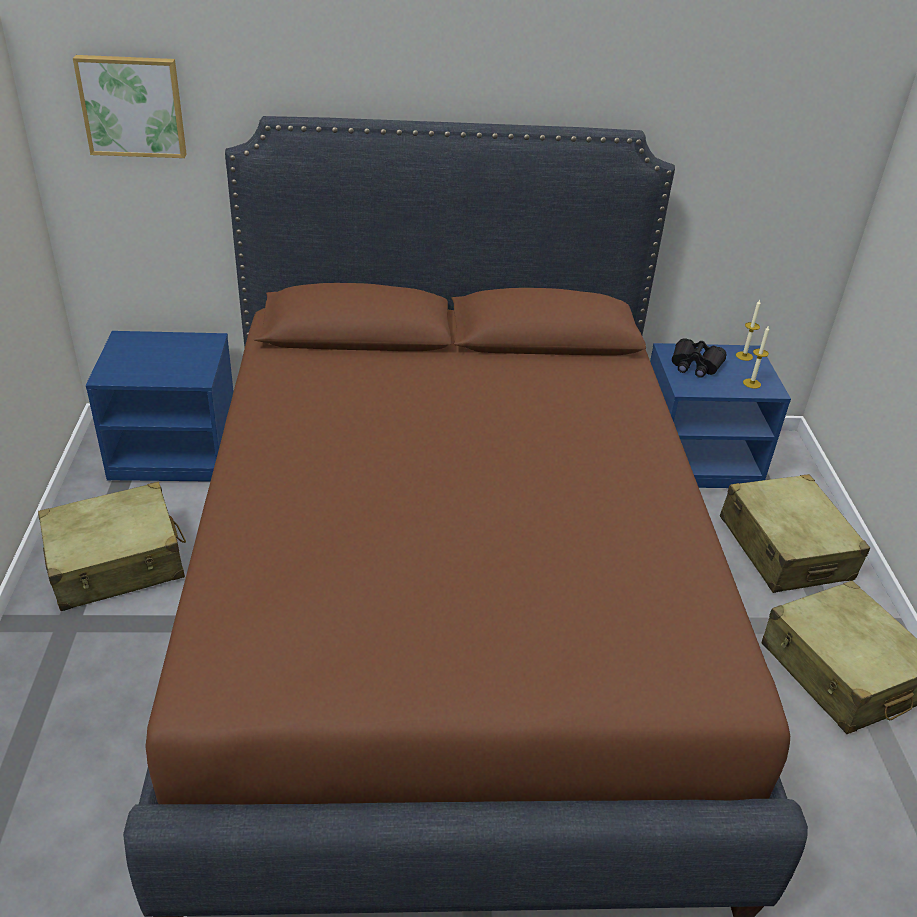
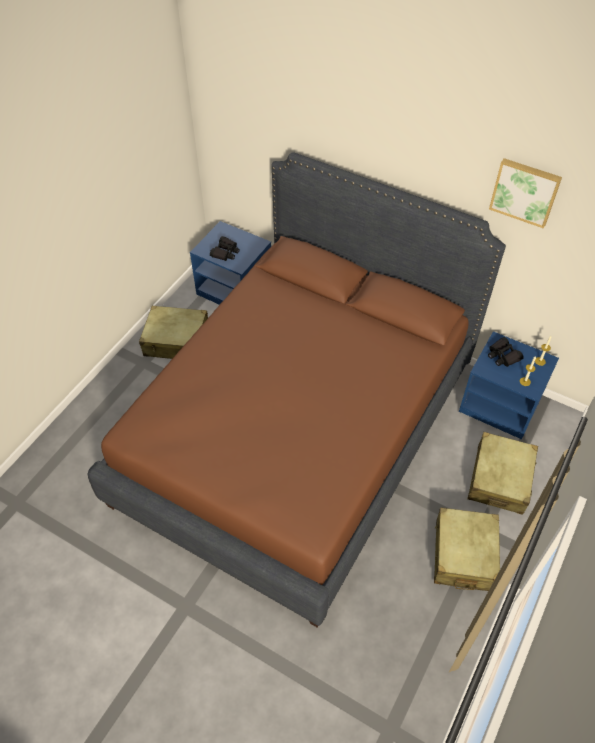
camera: 35 degrees right, 15 degrees up
picture [73,55,186,158] -> picture moved to [489,158,562,228]
none -> black binoculars [210,236,240,261]

